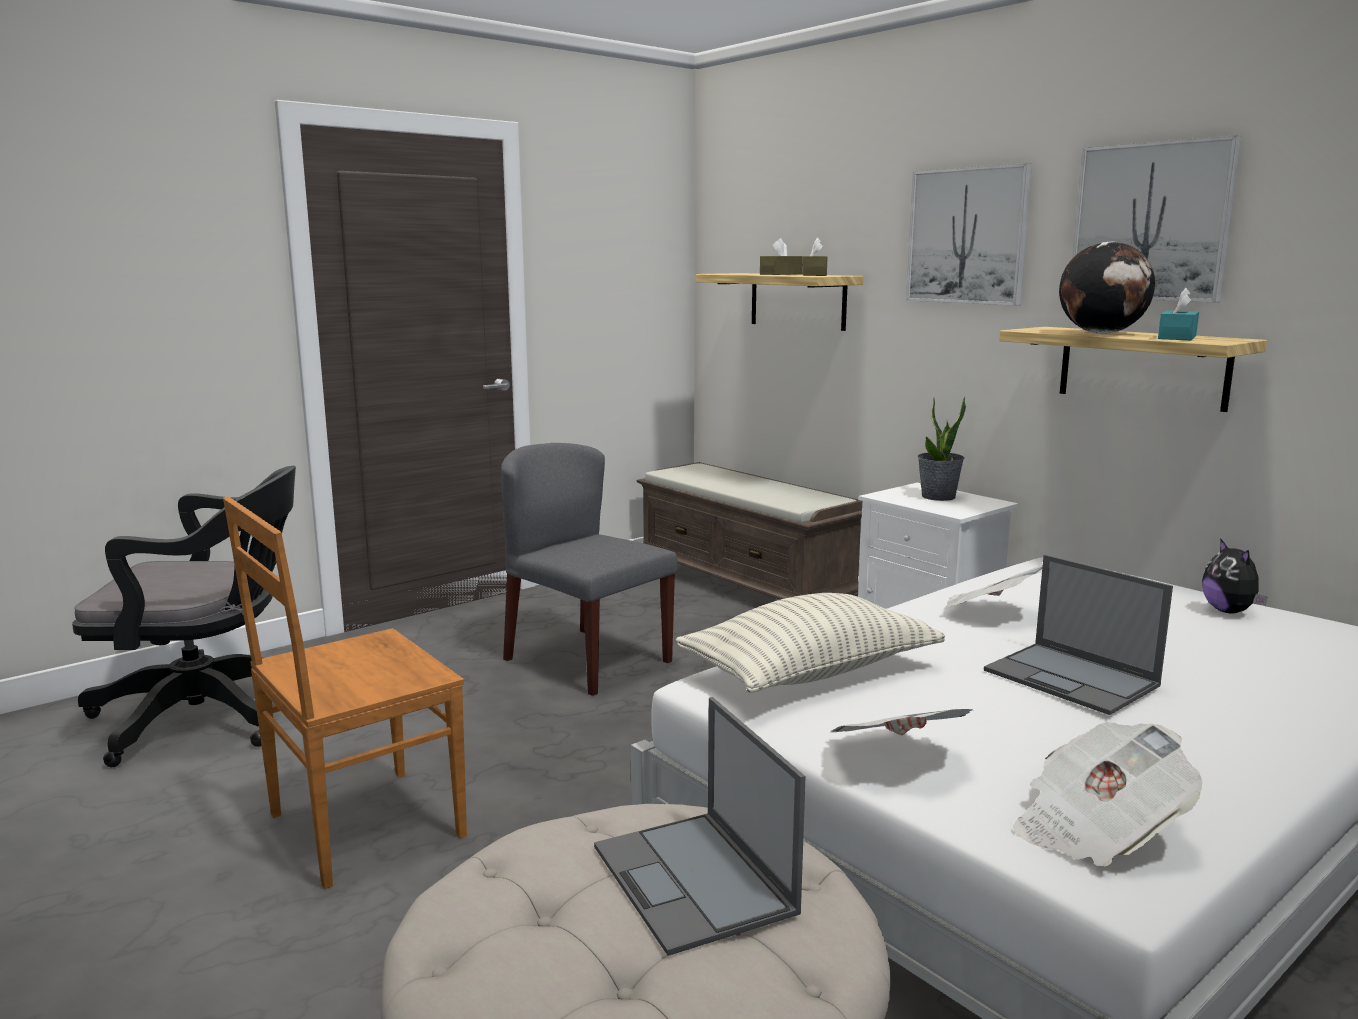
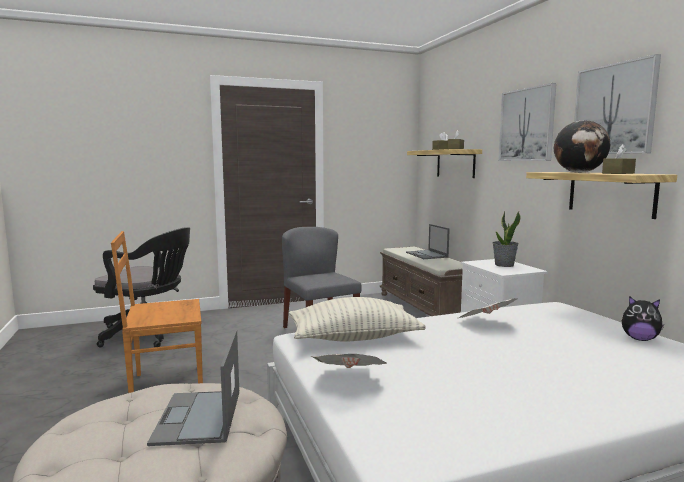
camera: 20 degrees right, 5 degrees down
laptop [984,555,1173,715] -> laptop moved to [406,224,450,259]
newspaper [1013,722,1202,867] -> none
turquoise tissue box [1158,288,1199,340] -> brown tissue box [602,144,636,174]
plush toy [1202,538,1268,614] -> plush toy turned 75 degrees counterclockwise [622,296,664,341]

